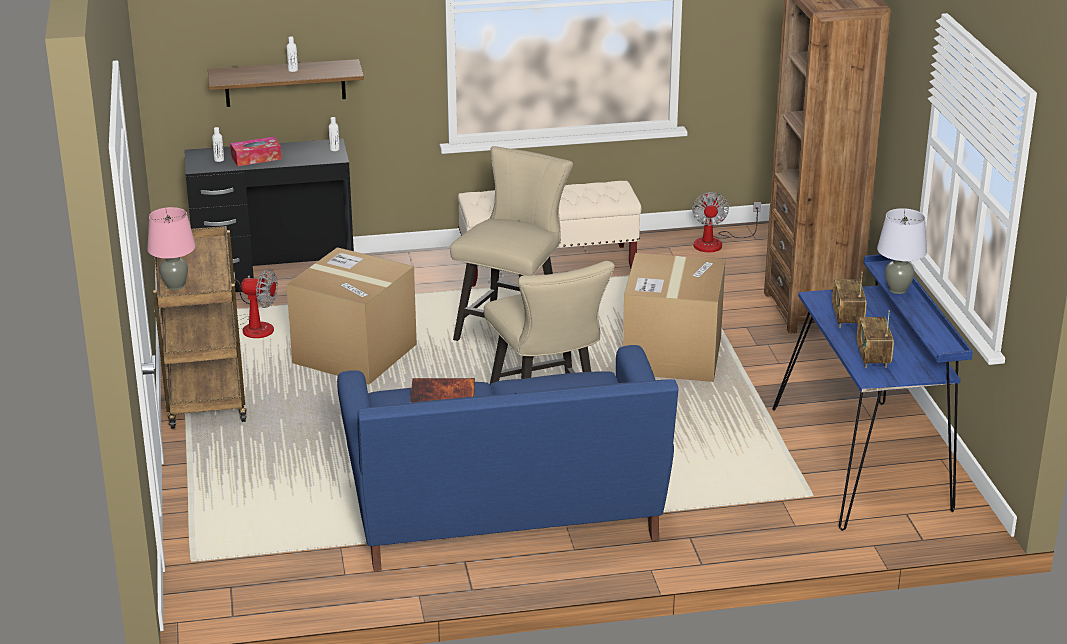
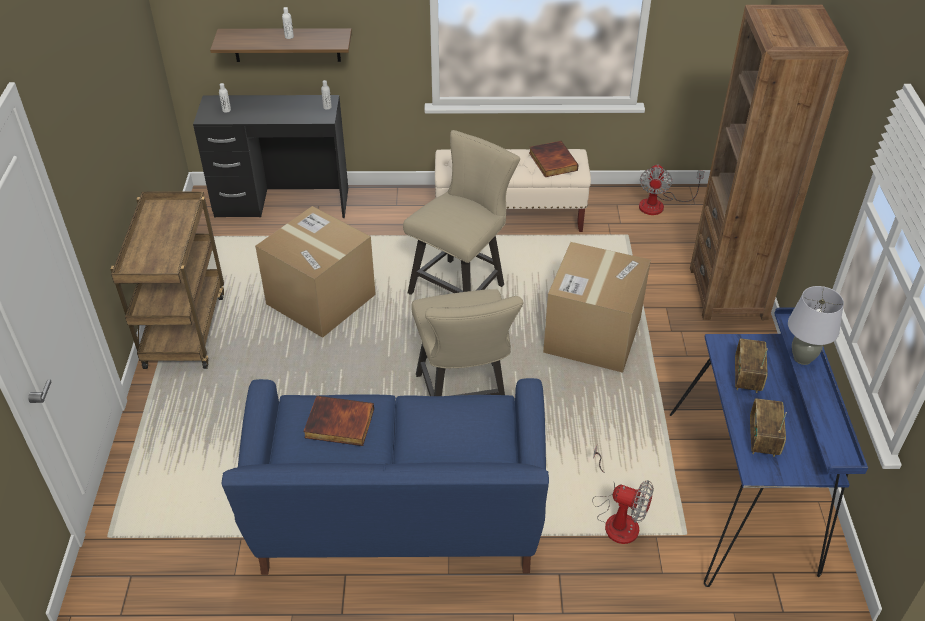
camera: 10 degrees right, 15 degrees up
pink table lamp [147,207,195,290] -> none
tissue box [230,137,281,166] -> none
fan [234,269,278,338] -> fan moved to [592,445,654,544]
none -> book [529,141,578,177]

